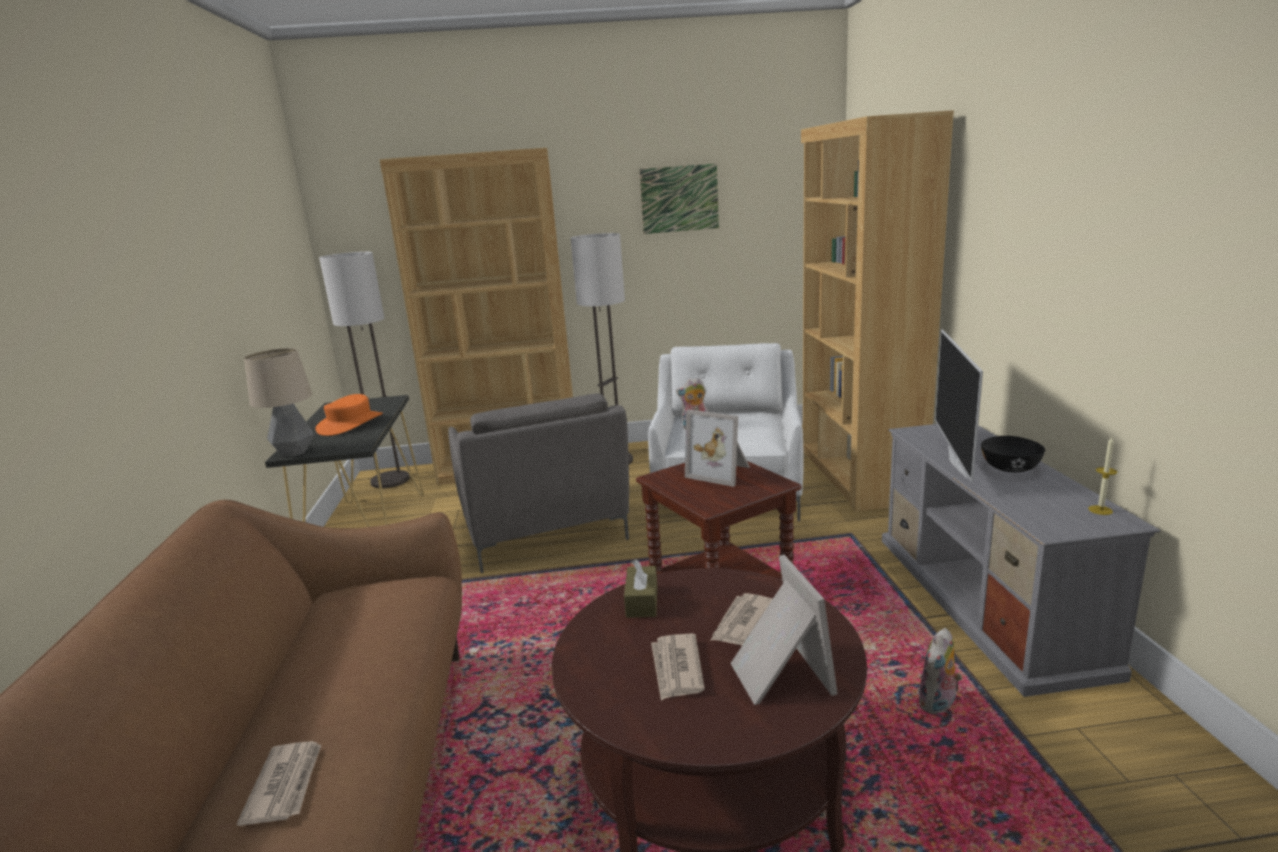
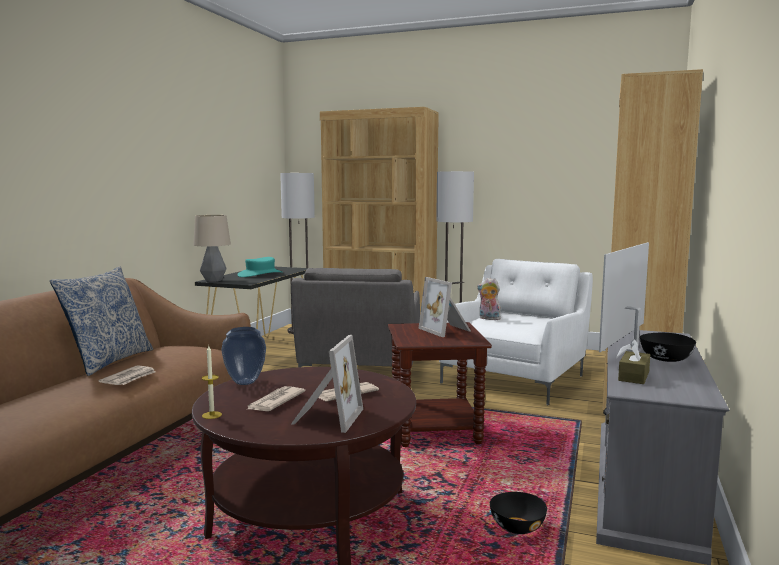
camera: 25 degrees right, 10 degrees down
newspaper [237,741,321,826] -> newspaper moved to [99,365,156,385]
orange hat [315,394,383,436] -> turquoise hat [237,257,283,277]
brown tissue box [624,559,657,618] -> brown tissue box moved to [618,339,650,384]
picture [639,163,719,234] -> none
plush toy [919,628,962,714] -> black bowl [490,492,547,534]
candle [1088,437,1117,515] -> candle moved to [202,346,222,419]
none -> pillow [50,266,153,376]
none -> vase [221,327,266,385]

